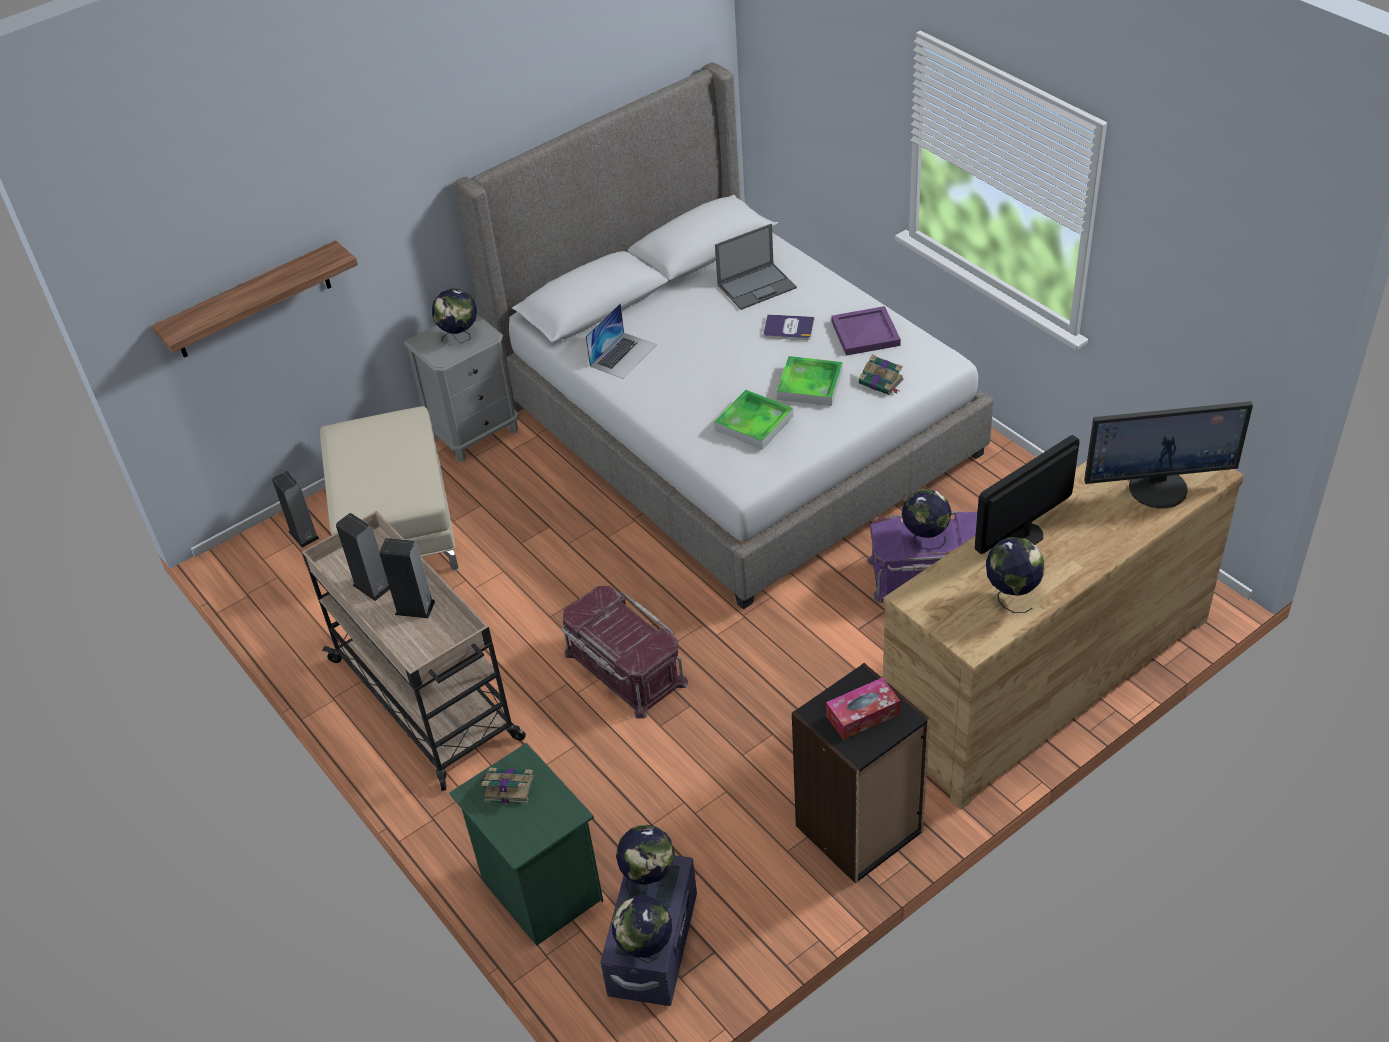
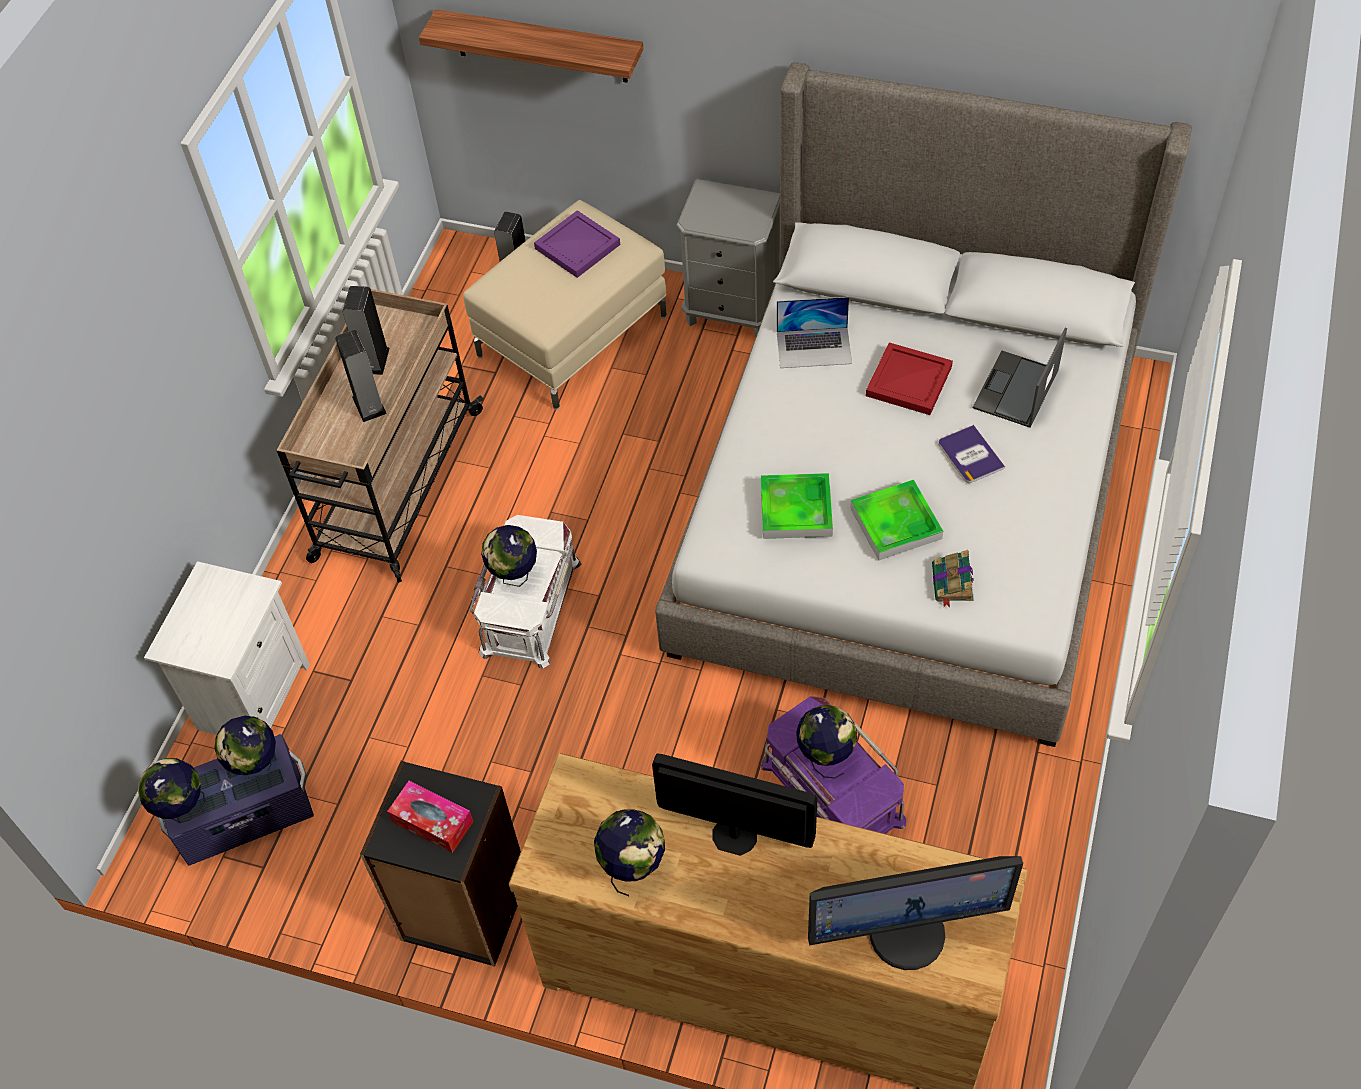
camera: 55 degrees right, 10 degrees up
globe [432,288,477,344] -> globe moved to [481,525,537,587]
green nightstand [449,743,603,946] -> white nightstand [144,561,310,735]
book [480,768,534,805] -> none
red storage box [562,586,688,719] -> white storage box [470,515,581,669]
laptop [715,224,797,310] -> laptop turned 90 degrees clockwise [973,328,1067,428]
purple tray [831,306,901,356] -> purple tray moved to [534,210,620,278]
monitor [1084,401,1253,508] -> monitor turned 60 degrees counterclockwise [808,856,1023,970]
none -> red tray [866,342,953,415]

